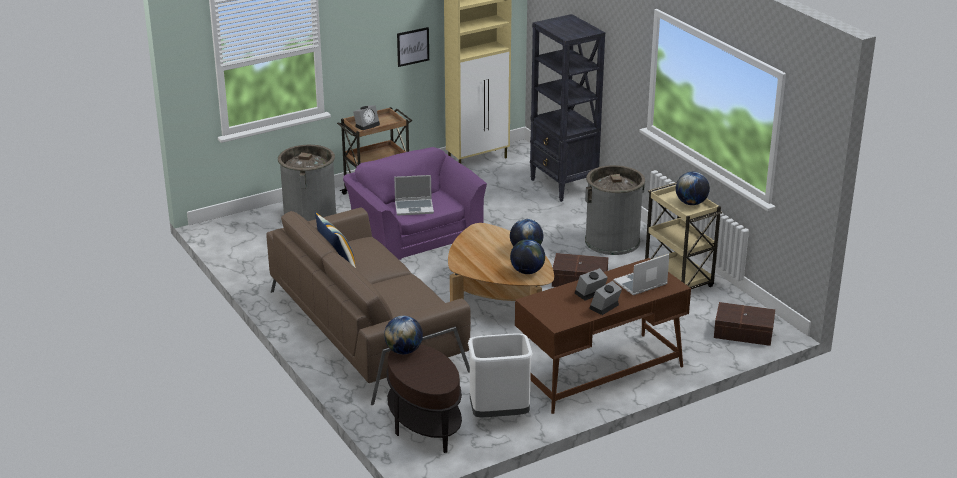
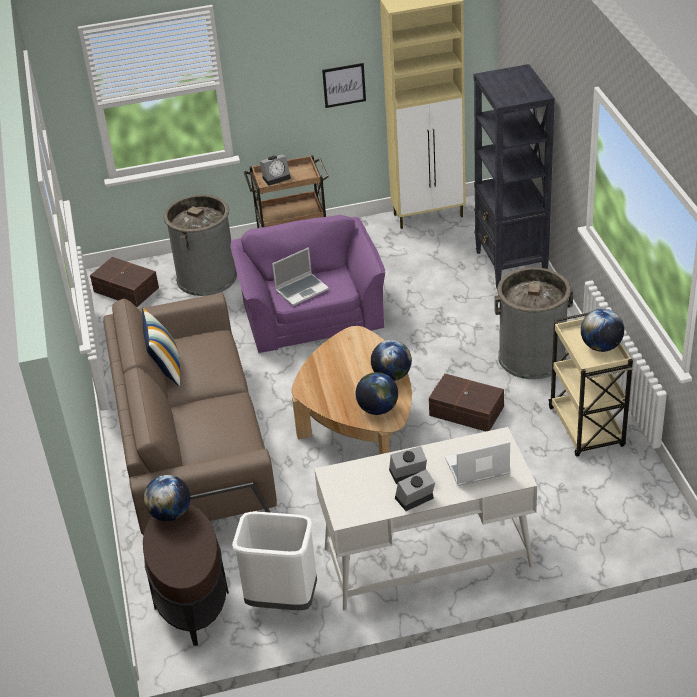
camera: 20 degrees right, 10 degrees up
laptop [394,175,434,216] -> laptop turned 45 degrees counterclockwise [272,247,329,306]
brown desk [515,258,691,414] -> white desk [314,427,537,611]
brown storage box [714,302,775,346] -> brown storage box moved to [90,257,159,307]

